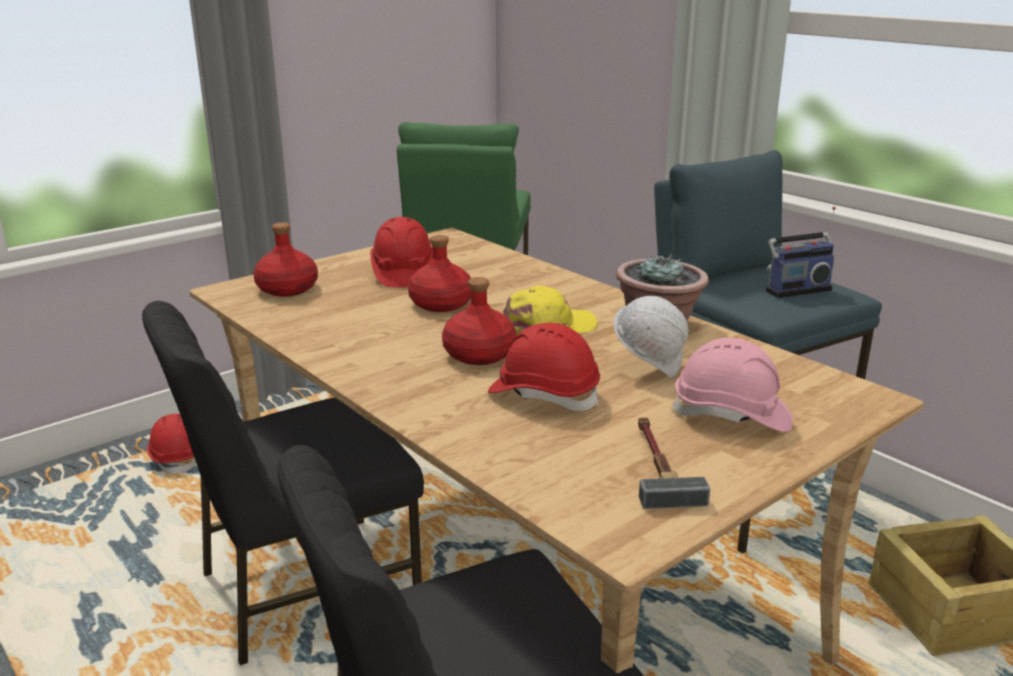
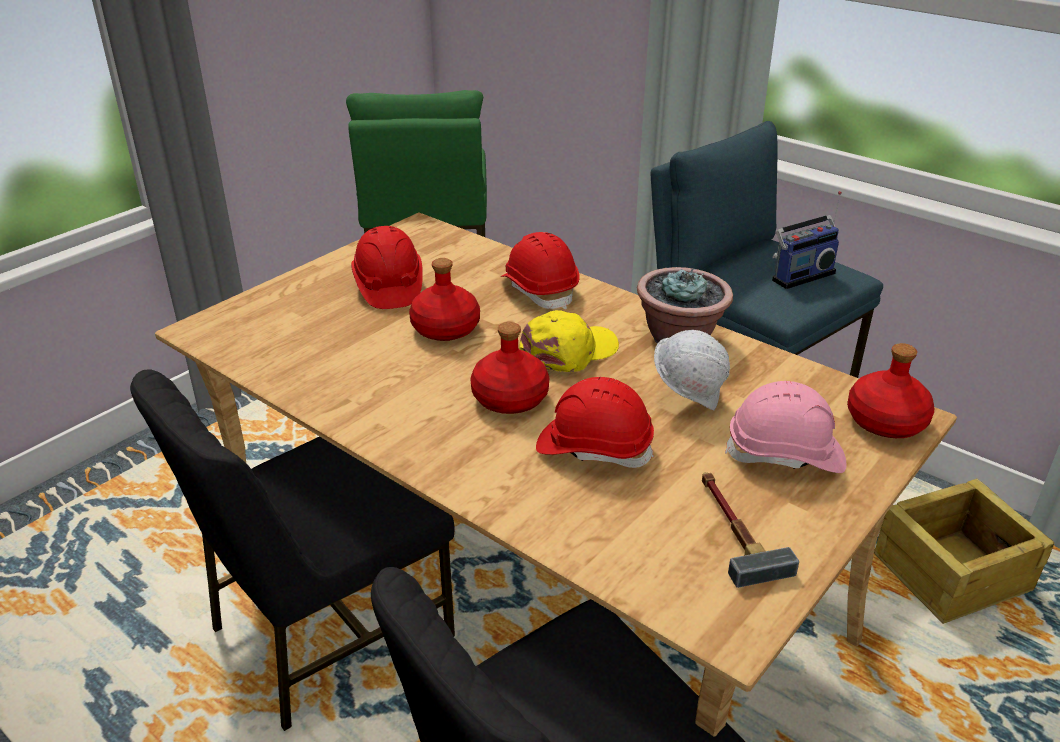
camera: 10 degrees left, 10 degrees up
red hard hat [147,414,196,474] -> red hard hat moved to [501,232,579,310]
red bottle [253,222,318,297] -> red bottle moved to [847,343,934,438]

